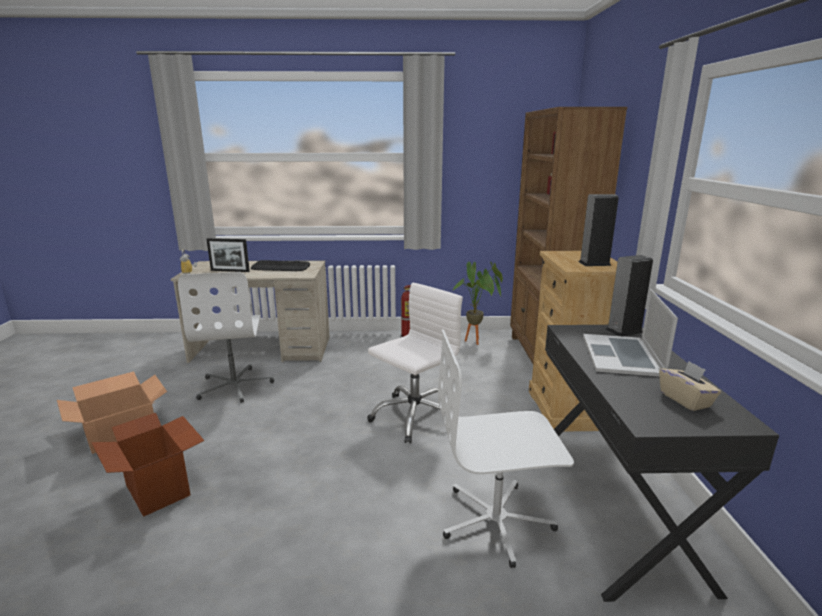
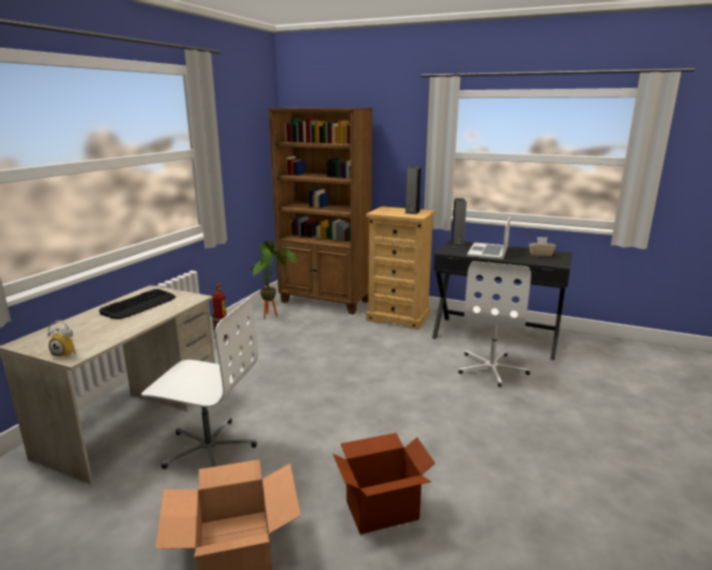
camera: 65 degrees left, 0 degrees up
picture frame [207,238,250,272] -> none
white office chair [367,283,463,444] -> none
laptop [583,289,678,377] -> laptop turned 75 degrees clockwise [467,216,511,259]

